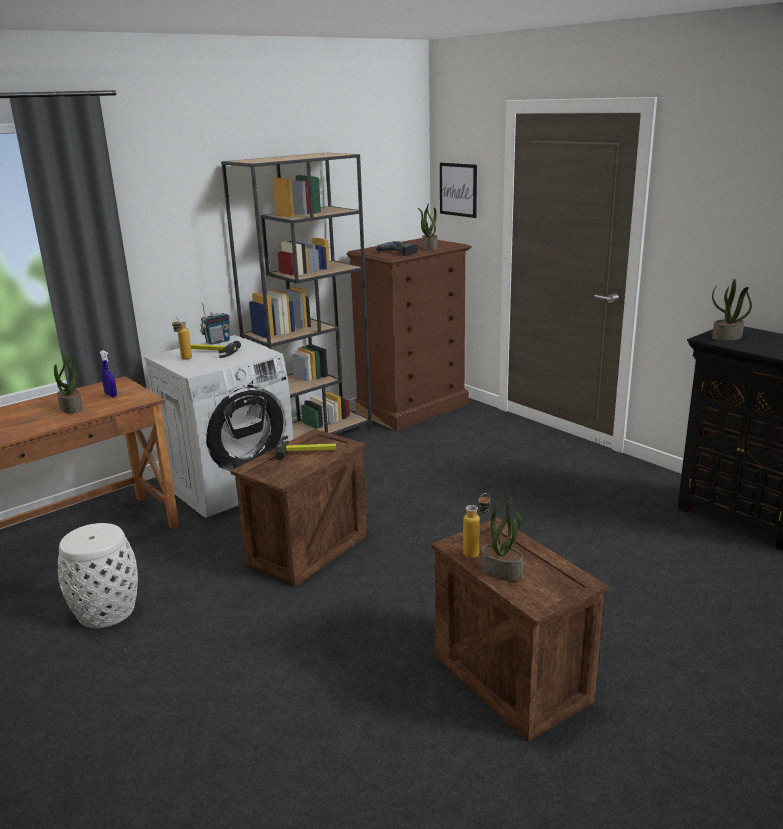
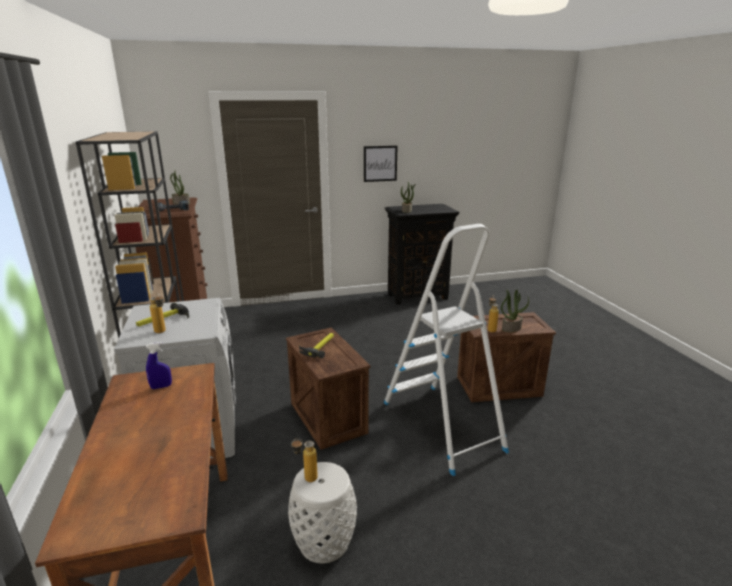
camera: 65 degrees left, 0 degrees up
potted plant [54,352,83,413] -> none
radio [200,303,231,345] -> none
picture [440,163,477,218] -> picture moved to [364,146,397,182]
none -> bottle [291,438,318,482]
none -> white step ladder [384,224,509,476]

